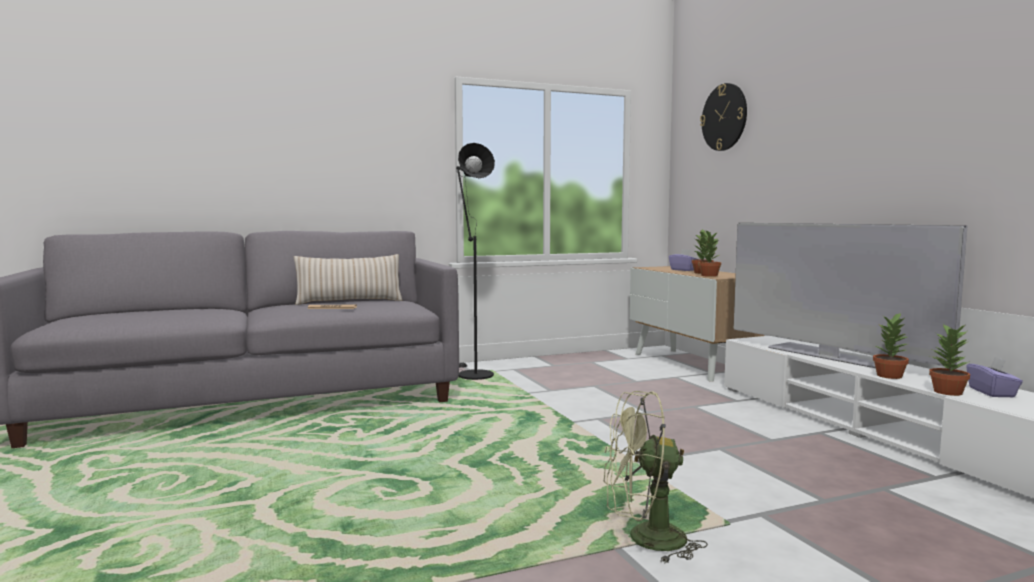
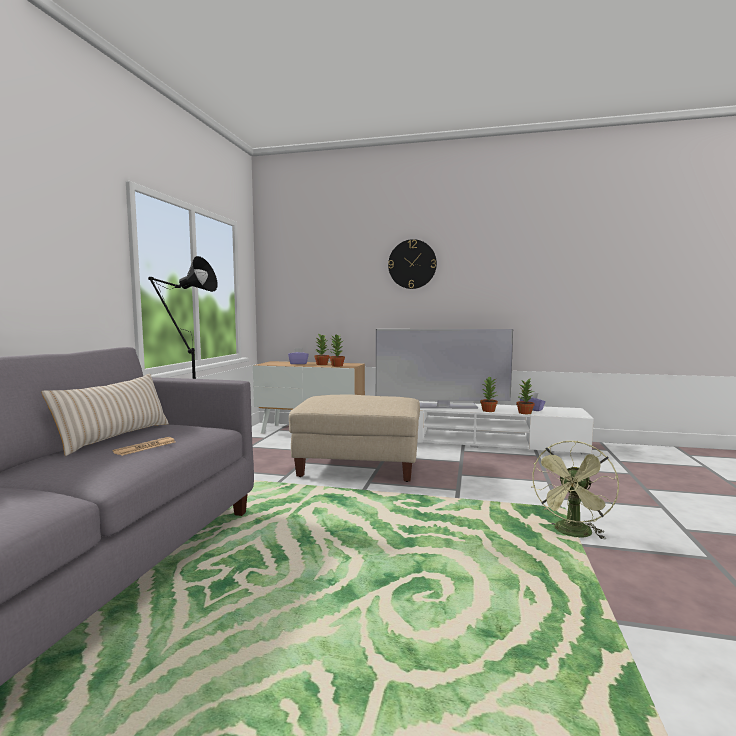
camera: 55 degrees left, 0 degrees up
wall clock [700,83,747,151] -> wall clock moved to [388,239,437,289]
none -> beige ottoman [289,395,420,482]

